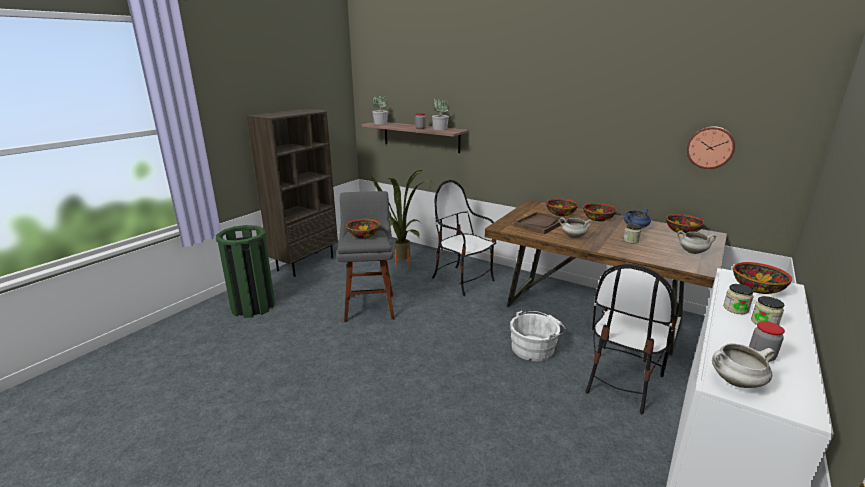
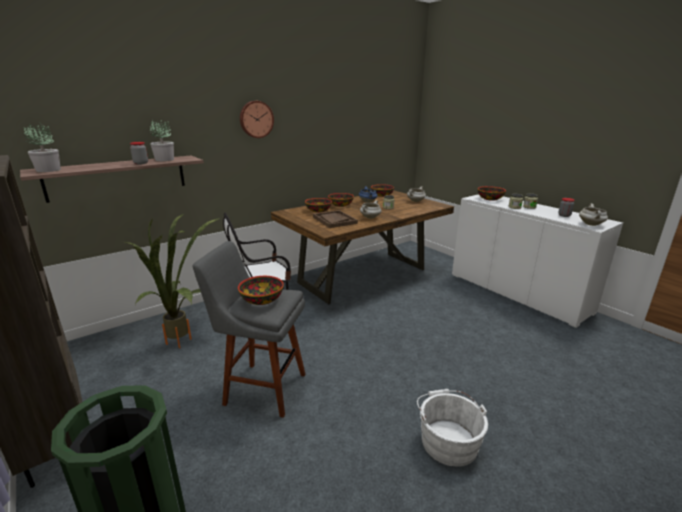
camera: 70 degrees left, 0 degrees up
white bucket [510,311,566,361] -> white bucket moved to [417,389,488,467]
chair [585,264,679,414] -> none
wall clock [687,126,735,169] -> wall clock moved to [240,101,274,138]

